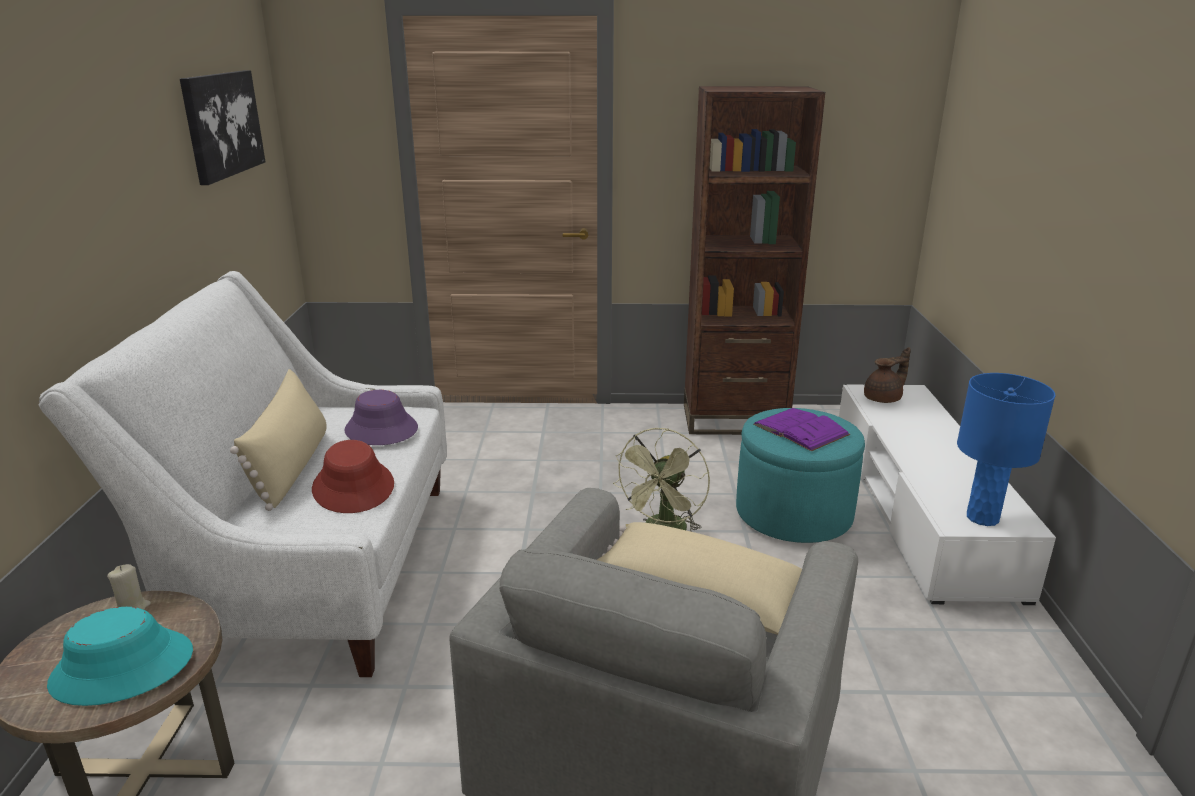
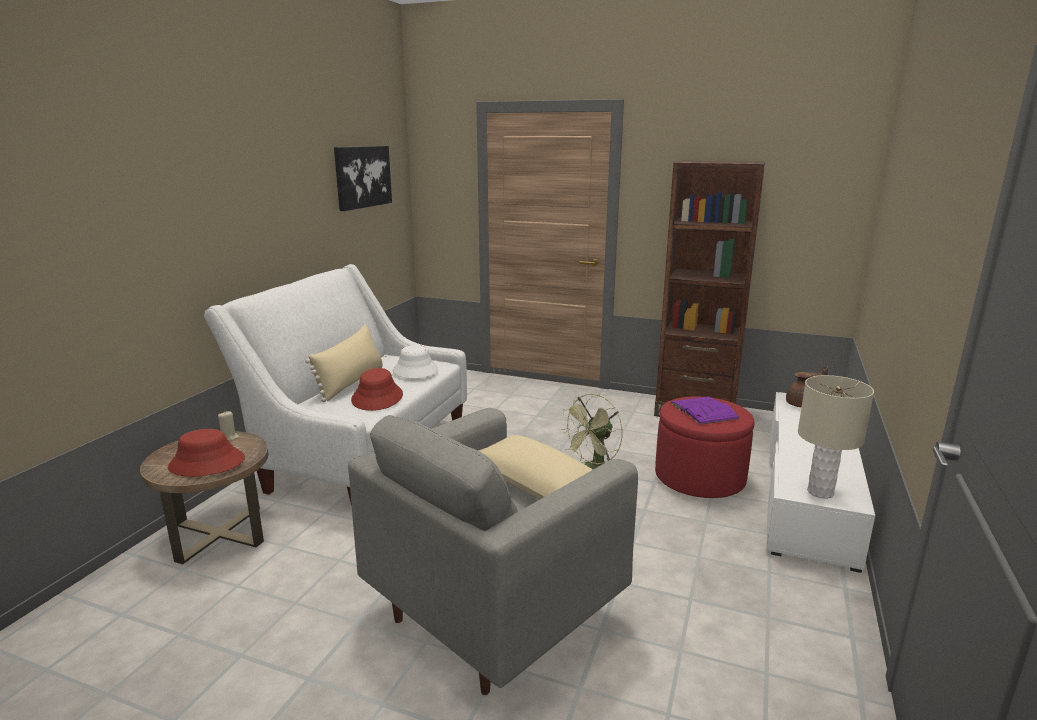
camera: 20 degrees right, 5 degrees down
turquoise hat [47,607,193,706] -> red hat [168,429,245,477]
purple hat [344,390,418,445] -> white hat [393,345,438,378]
turquoise ottoman [736,408,865,543] -> red ottoman [655,396,754,498]
blue table lamp [957,373,1056,526] -> beige table lamp [798,375,874,499]

